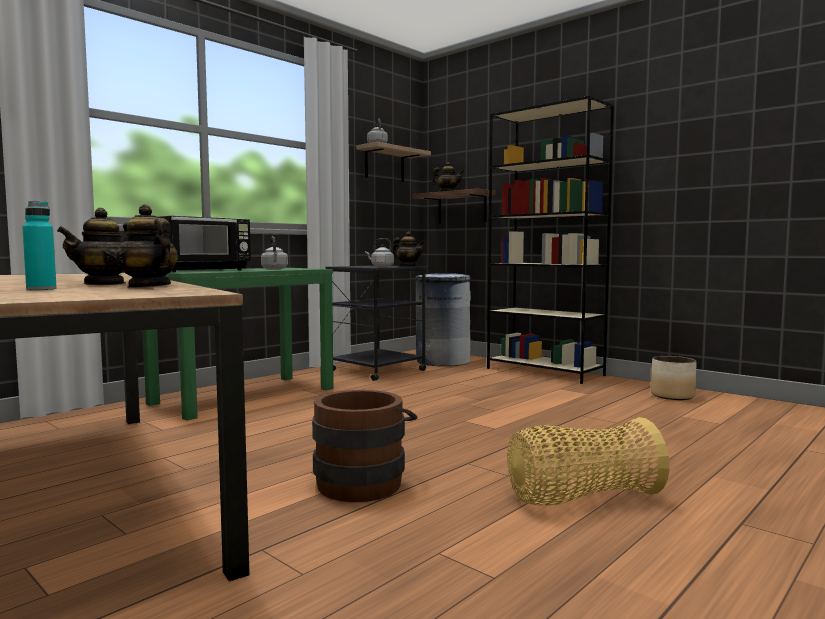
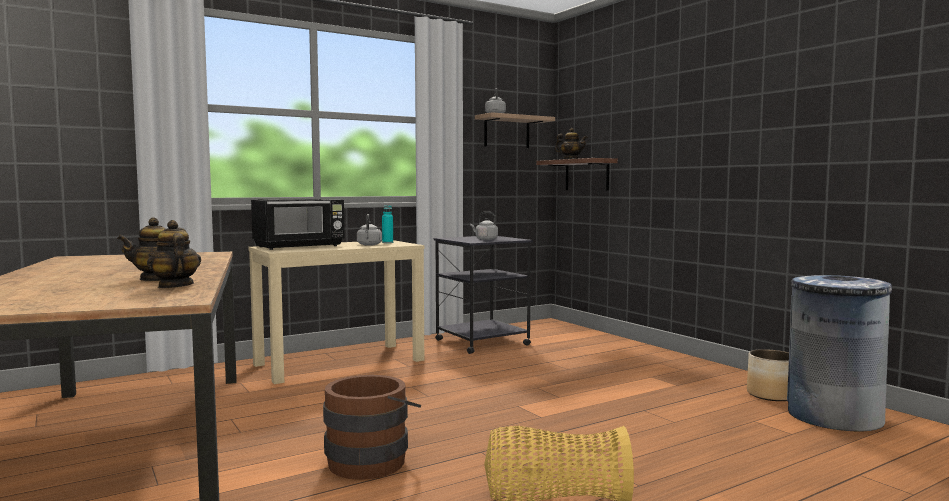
camera: 15 degrees right, 0 degrees up
turquoise bottle [22,201,57,290] -> turquoise bottle moved to [382,205,393,243]
green console table [143,268,334,421] -> beige console table [248,240,424,384]
teapot [392,232,425,266] -> none
grey trash can [415,273,471,366] -> grey trash can moved to [787,275,892,431]
beige bookcase [487,96,614,384] -> none

